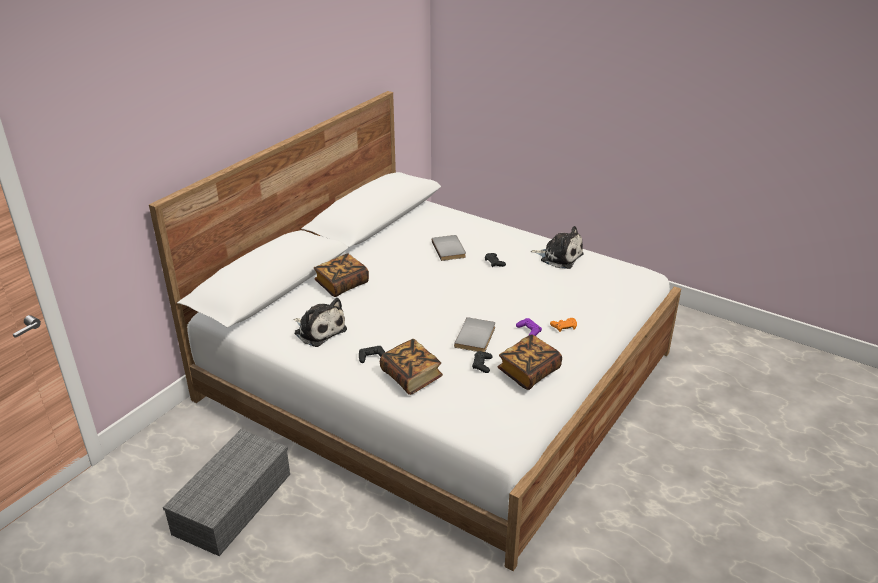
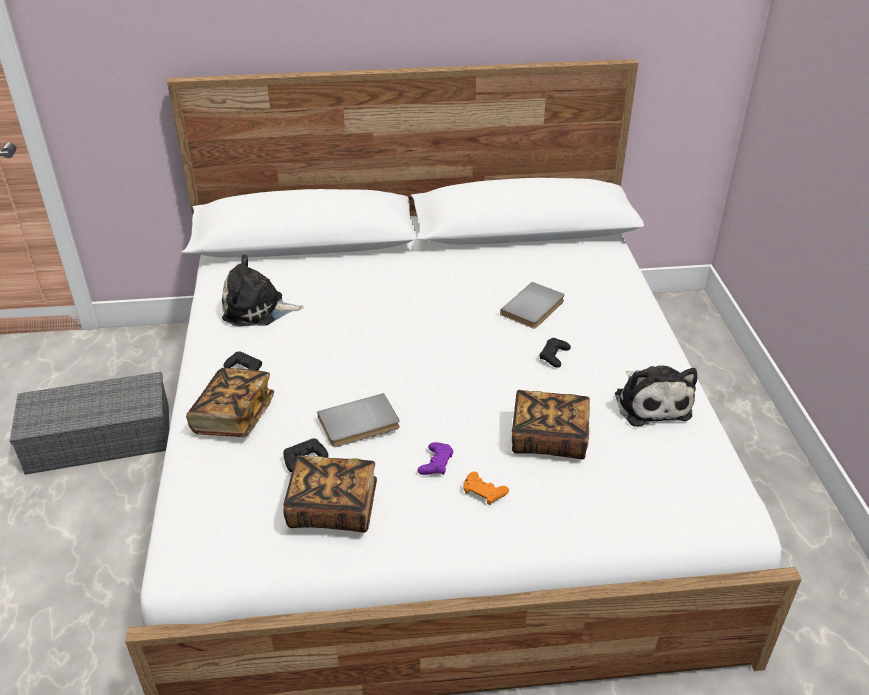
camera: 50 degrees right, 5 degrees up
plush toy [294,298,347,347] -> plush toy turned 90 degrees clockwise [222,254,304,326]
book [314,253,369,297] -> book moved to [512,390,590,460]

